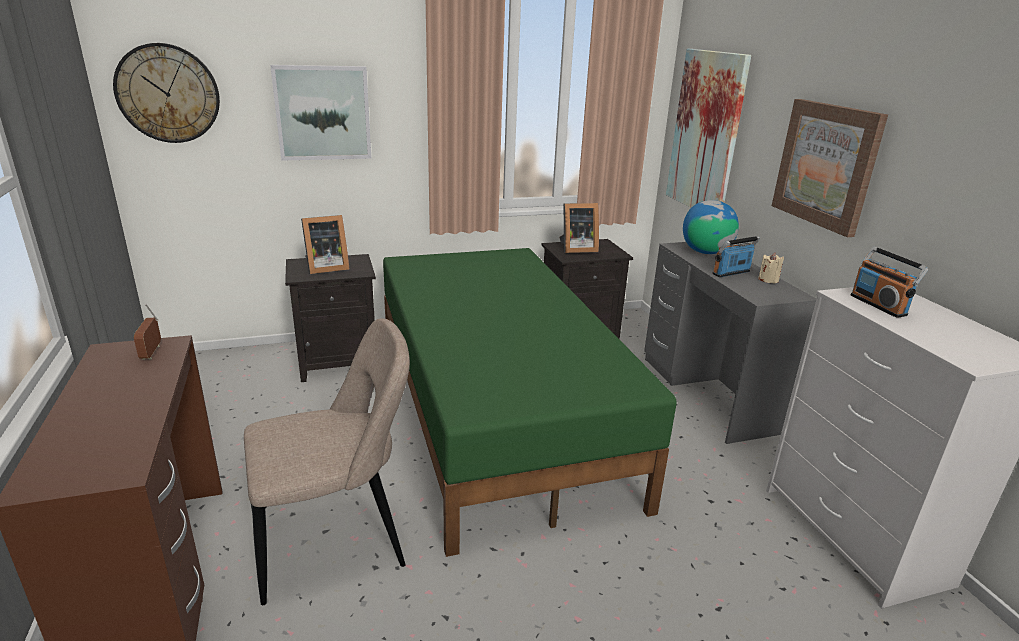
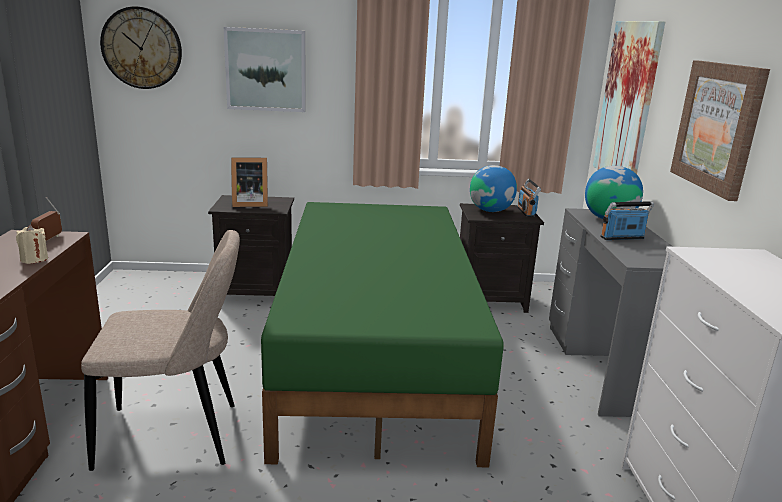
camera: 15 degrees right, 5 degrees down
picture frame [559,203,599,253] -> globe [470,165,517,212]
beige candle [758,253,784,284] -> beige candle moved to [16,225,48,264]
radio [851,247,928,318] -> radio moved to [517,179,541,217]

